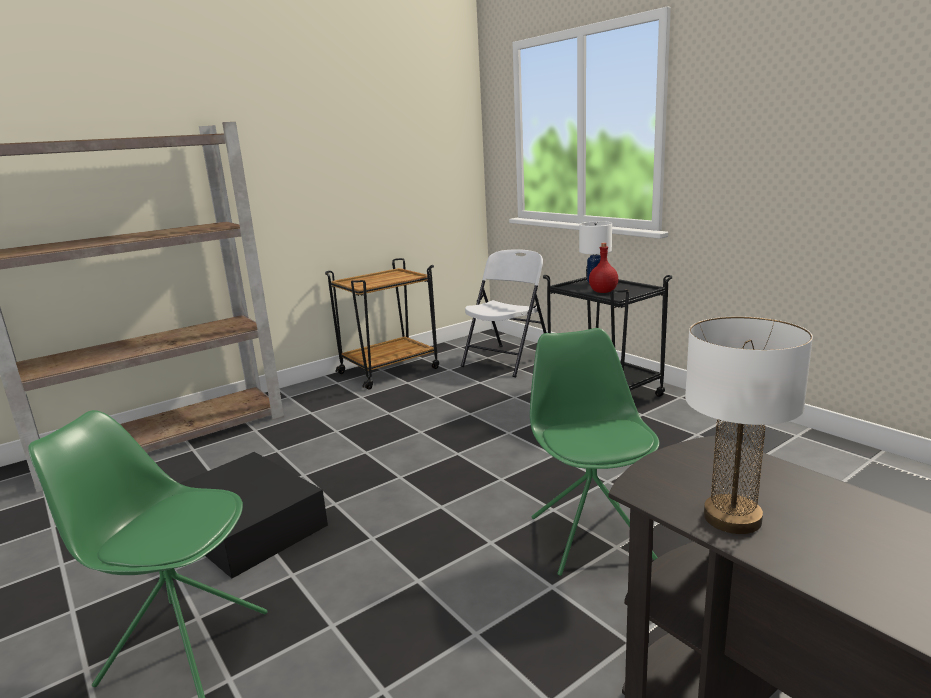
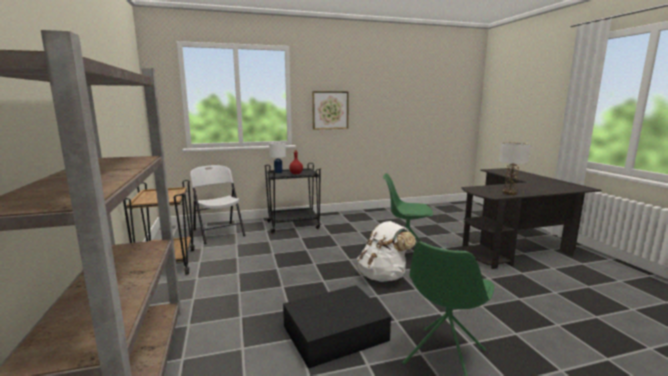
camera: 70 degrees left, 5 degrees down
none -> picture [312,91,349,130]
none -> white backpack [357,221,416,282]

